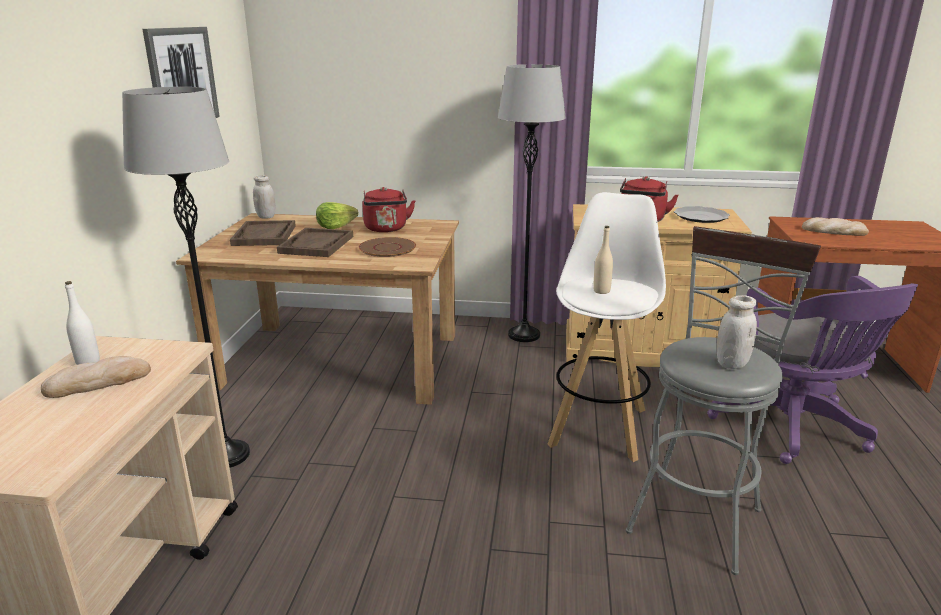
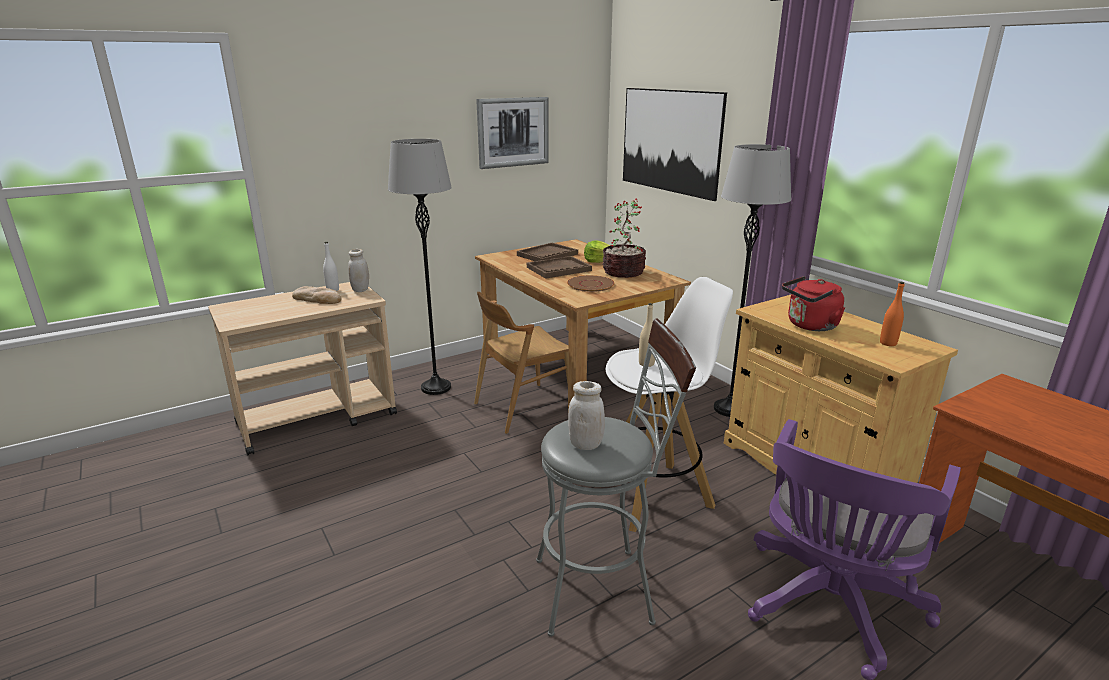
camera: 50 degrees right, 0 degrees up
white jar [253,175,276,219] -> white jar moved to [348,249,369,292]
red kettle [363,187,415,232] -> potted plant [602,199,646,278]
plate [674,206,730,223] -> orange bottle [880,282,904,346]
bread [802,217,869,236] -> none
none -> brown chair [474,292,569,434]
none -> picture [623,88,727,201]

